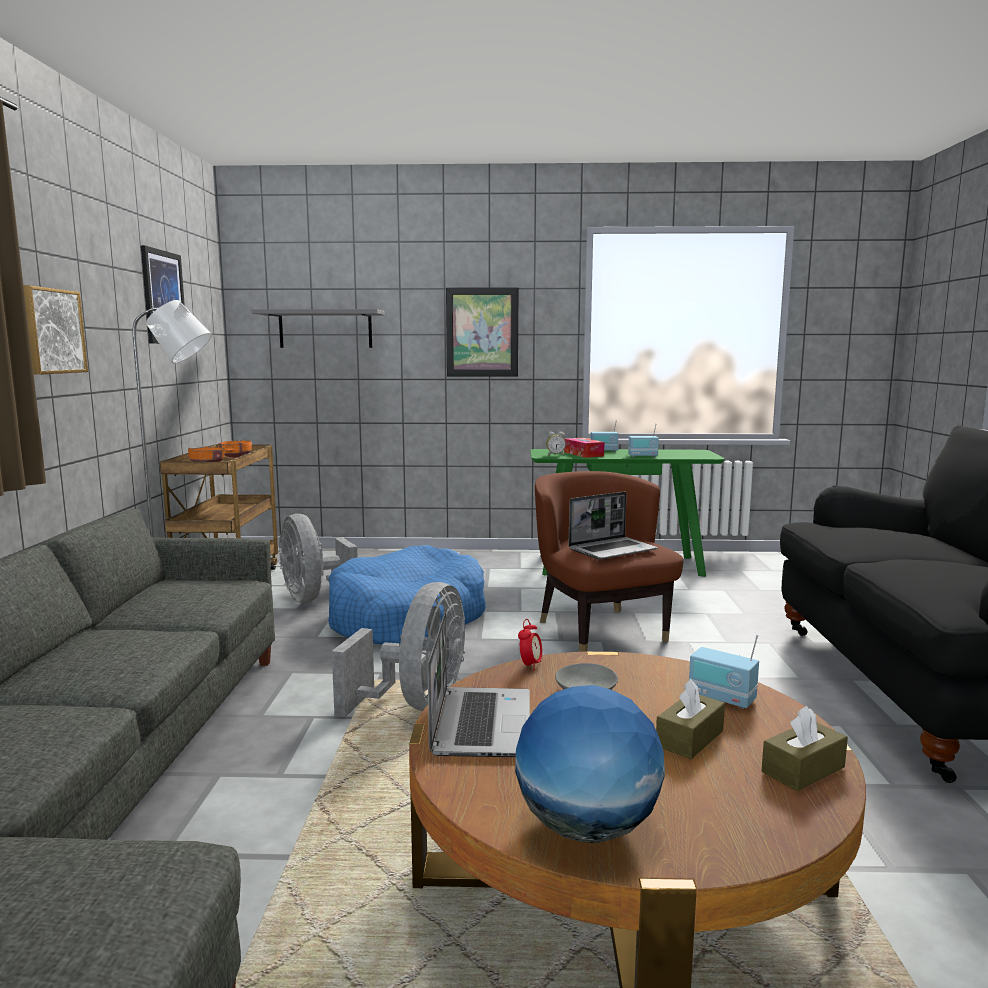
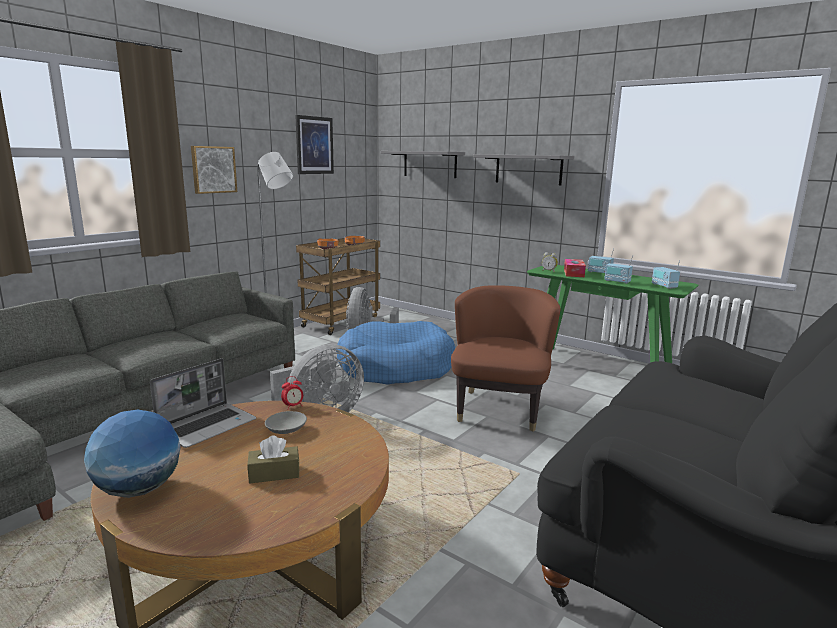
camera: 35 degrees right, 5 degrees up
picture [446,287,519,377] -> grey shelf [473,154,574,185]
laptop [568,491,658,560] -> none
radio [689,635,759,709] -> radio moved to [652,260,680,289]
brown tissue box [762,706,848,792] -> none

